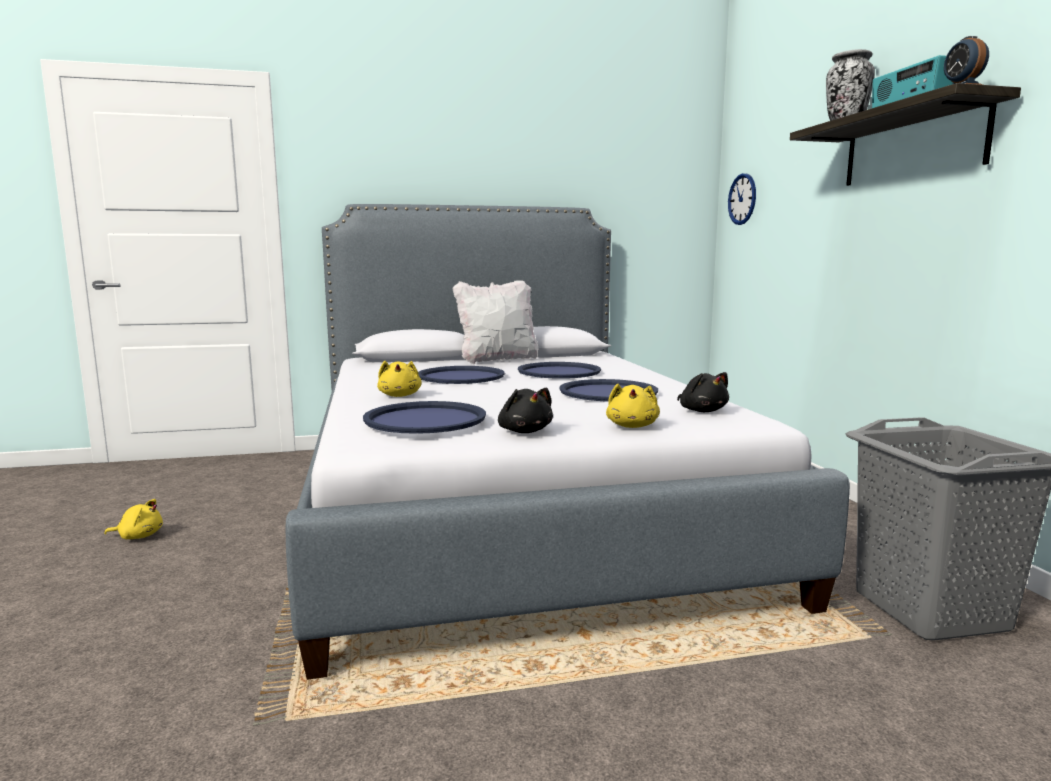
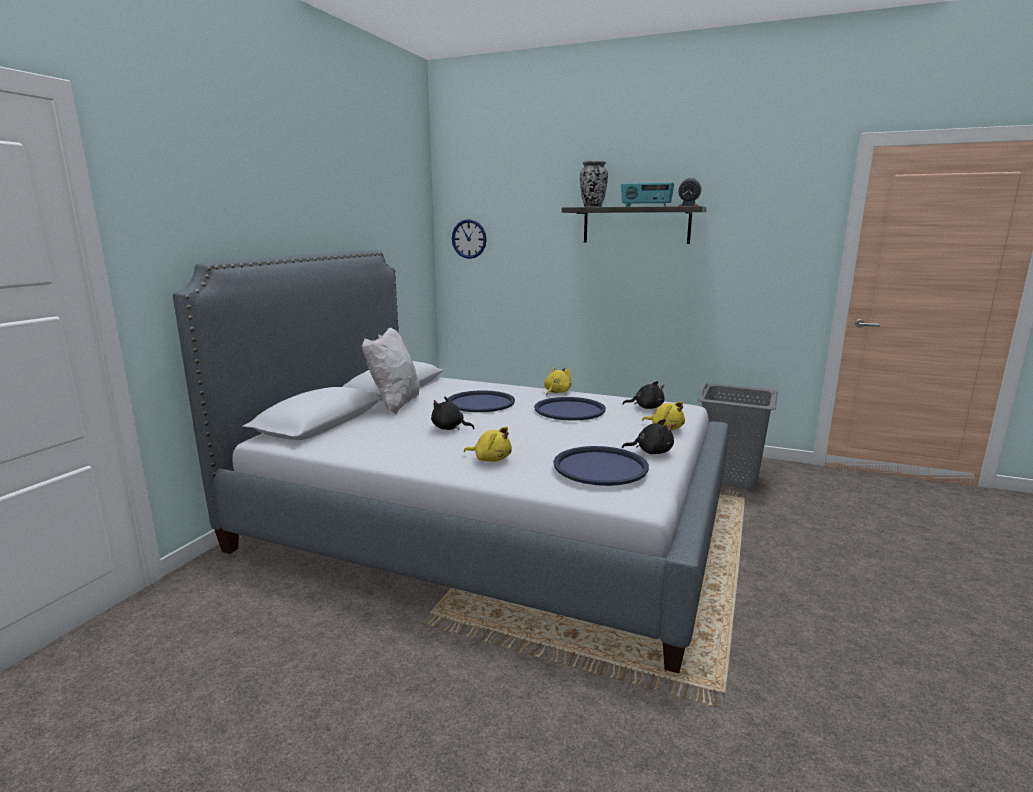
camera: 55 degrees left, 5 degrees up
yellow plush toy [104,499,163,539] -> yellow plush toy moved to [544,367,572,395]
blue tray [418,366,505,384] -> black plush toy [431,397,474,430]

